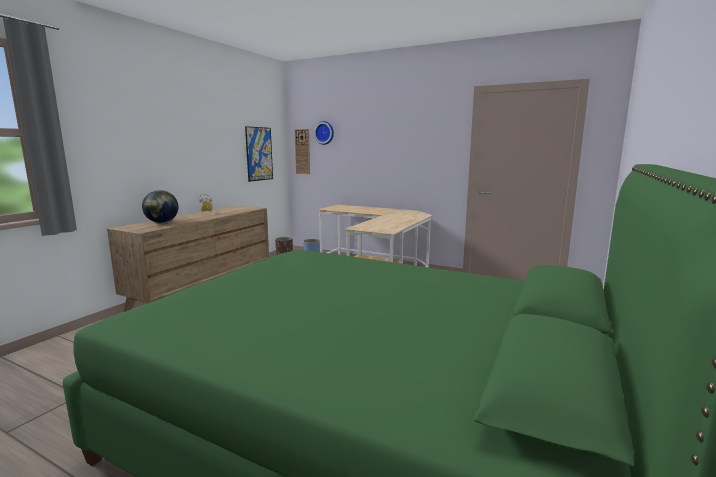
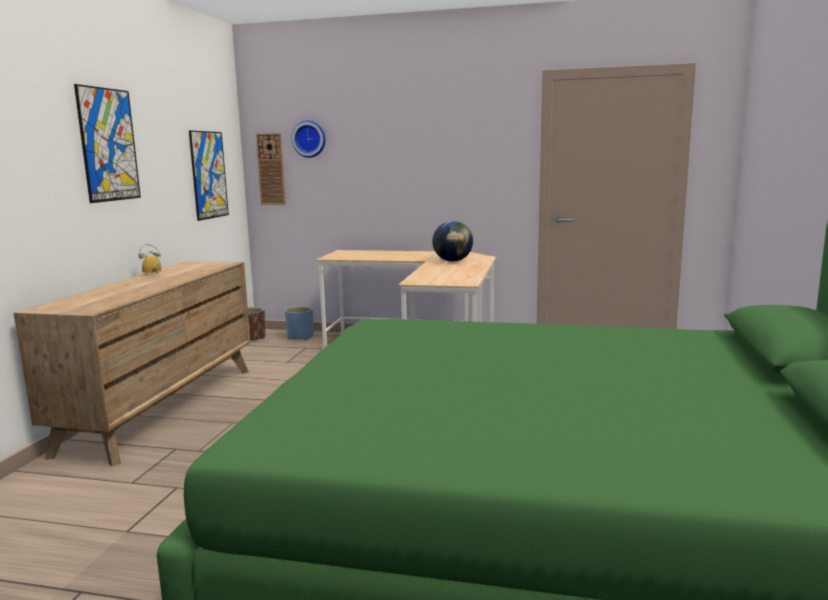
camera: 15 degrees left, 0 degrees up
globe [142,190,178,223] -> globe moved to [432,221,473,262]
none -> picture [74,84,141,203]

